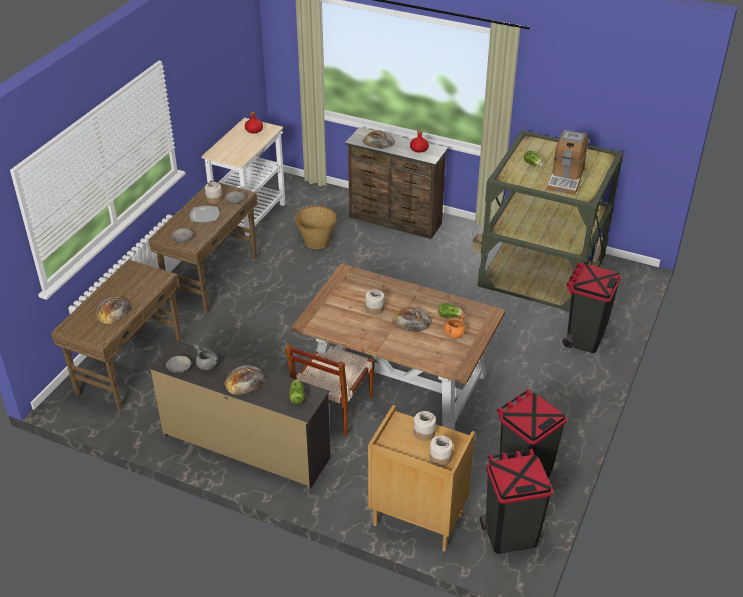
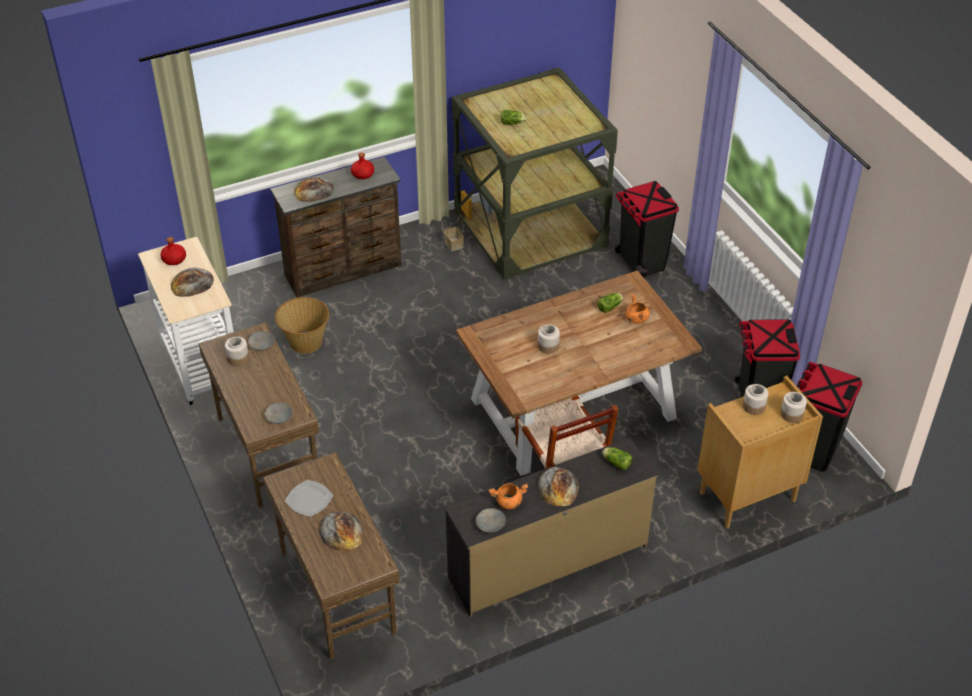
camera: 50 degrees left, 5 degrees up
plate [190,206,219,223] -> plate moved to [285,480,333,517]
grey cooking pot [194,345,218,370] -> orange cooking pot [488,483,528,509]
bread [392,307,432,332] -> bread moved to [171,268,214,297]
coffee machine [547,130,589,195] -> none

